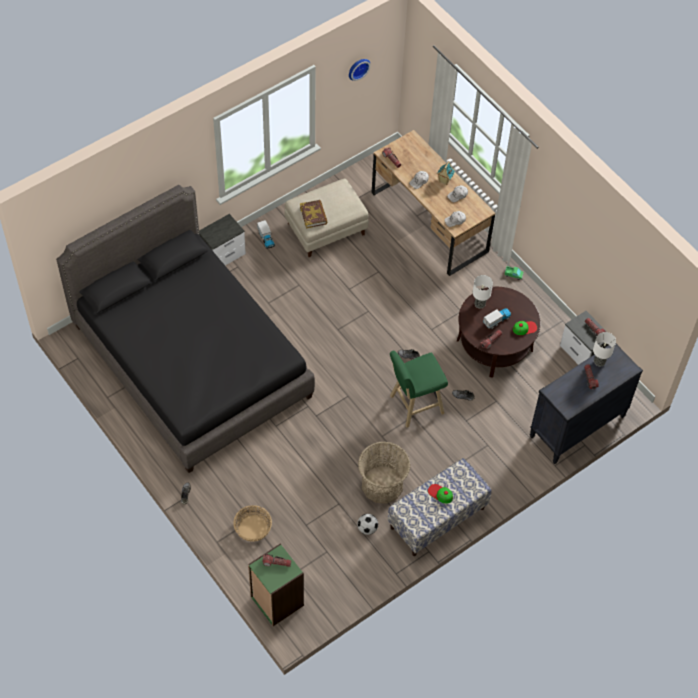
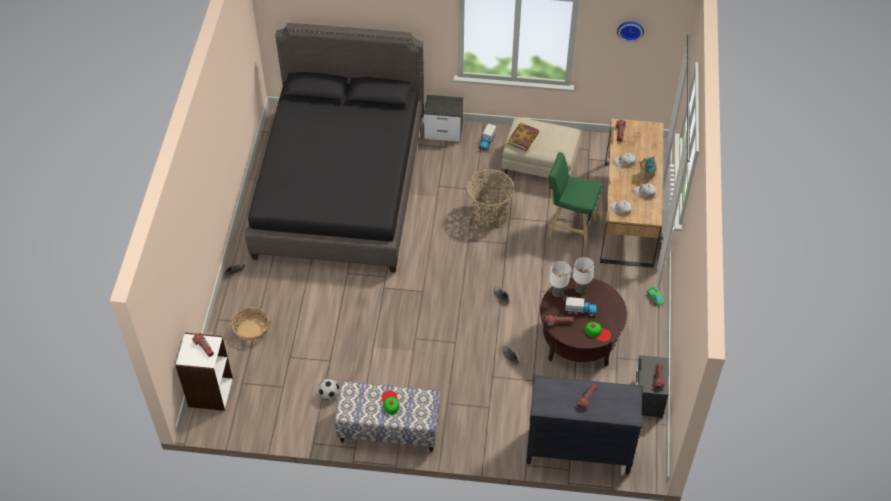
camera: 45 degrees right, 5 degrees down
green bookcase [248,544,304,626] -> white bookcase [175,333,233,411]
basket [358,442,410,504] -> basket moved to [466,169,515,229]
green stool [390,351,448,428] -> green stool moved to [548,152,602,248]
table lamp [593,332,616,366] -> table lamp moved to [550,261,571,297]

